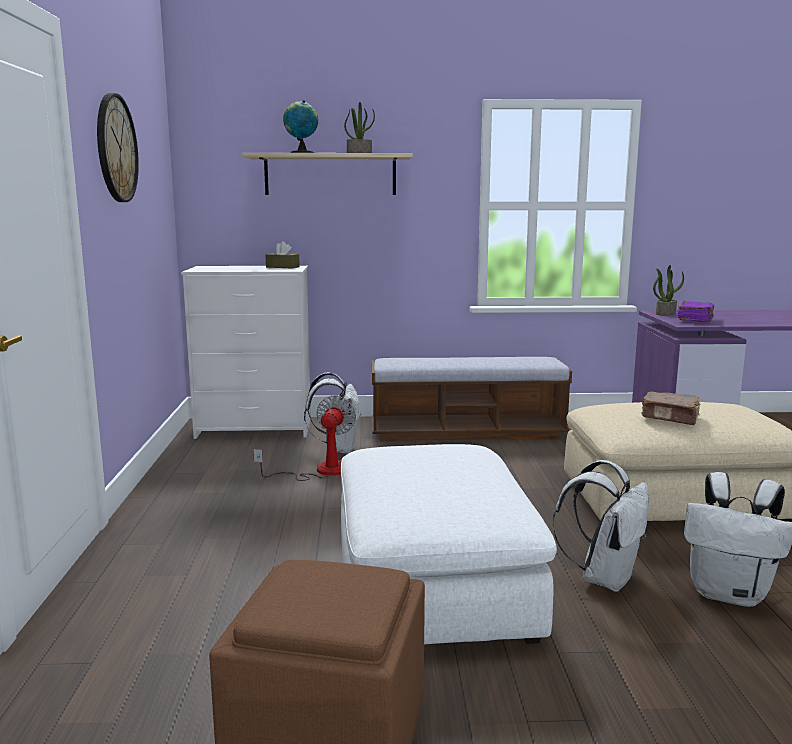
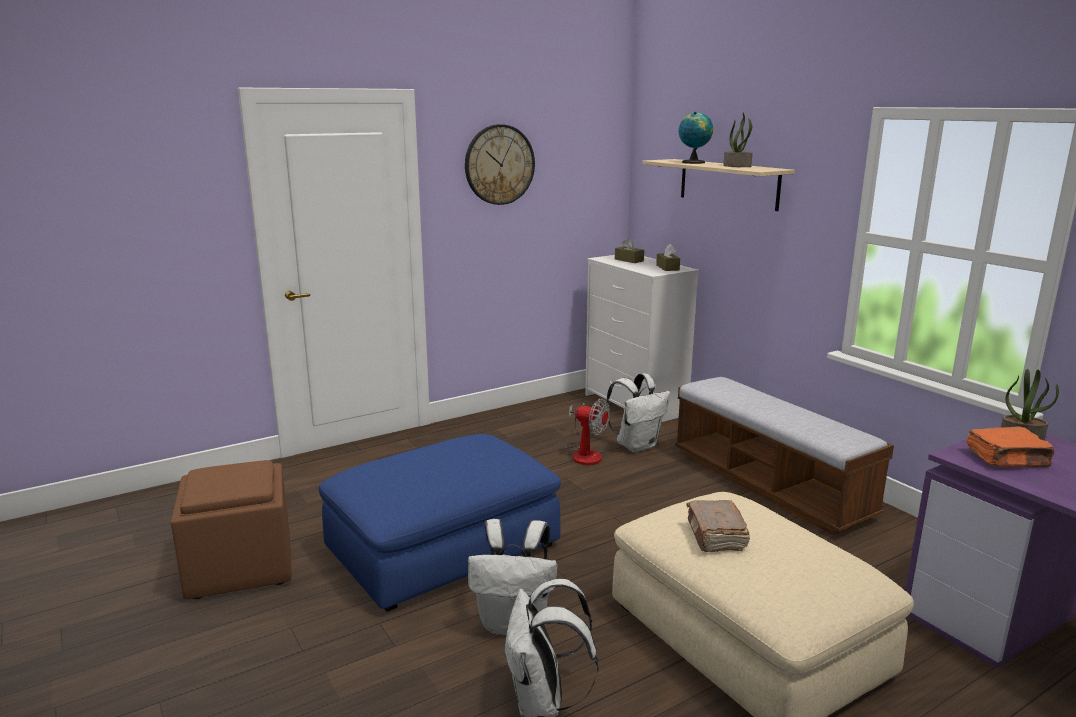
camera: 60 degrees right, 5 degrees up
fan [253,395,356,481] -> fan turned 45 degrees clockwise [565,398,610,465]
white ottoman [341,444,557,644] -> blue ottoman [319,434,561,612]
purple book [677,301,714,322] -> orange book [967,426,1054,467]
none -> brown tissue box [615,238,644,263]

